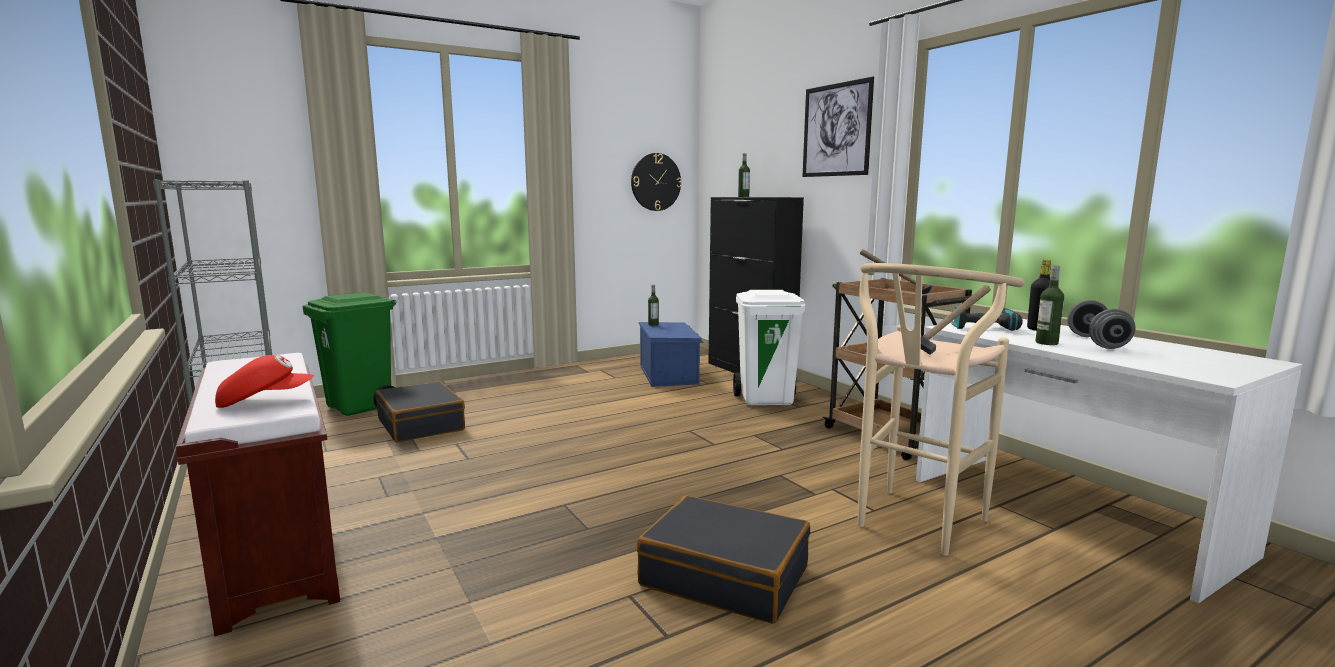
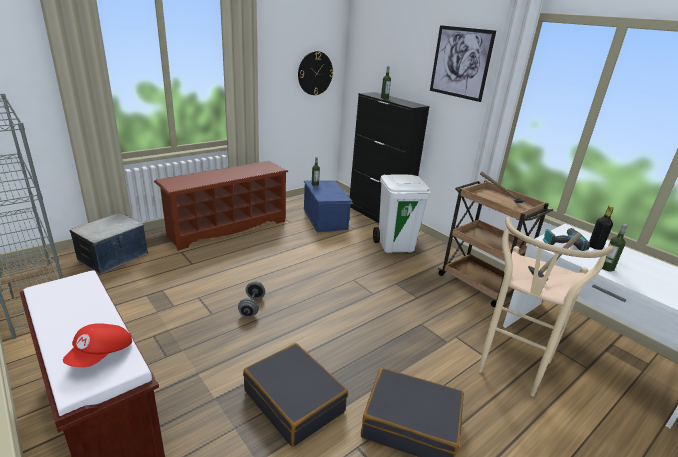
camera: 10 degrees left, 15 degrees up
red cap [215,355,314,408] -> red cap turned 135 degrees clockwise [63,323,132,367]
green trash can [302,292,397,416] -> storage box [70,213,149,274]
black suitcase [376,381,465,442] -> black suitcase moved to [243,343,348,447]
grey dumbbell [1068,300,1135,349] -> grey dumbbell moved to [238,281,265,318]
none -> brown shoe rack [154,161,288,251]

